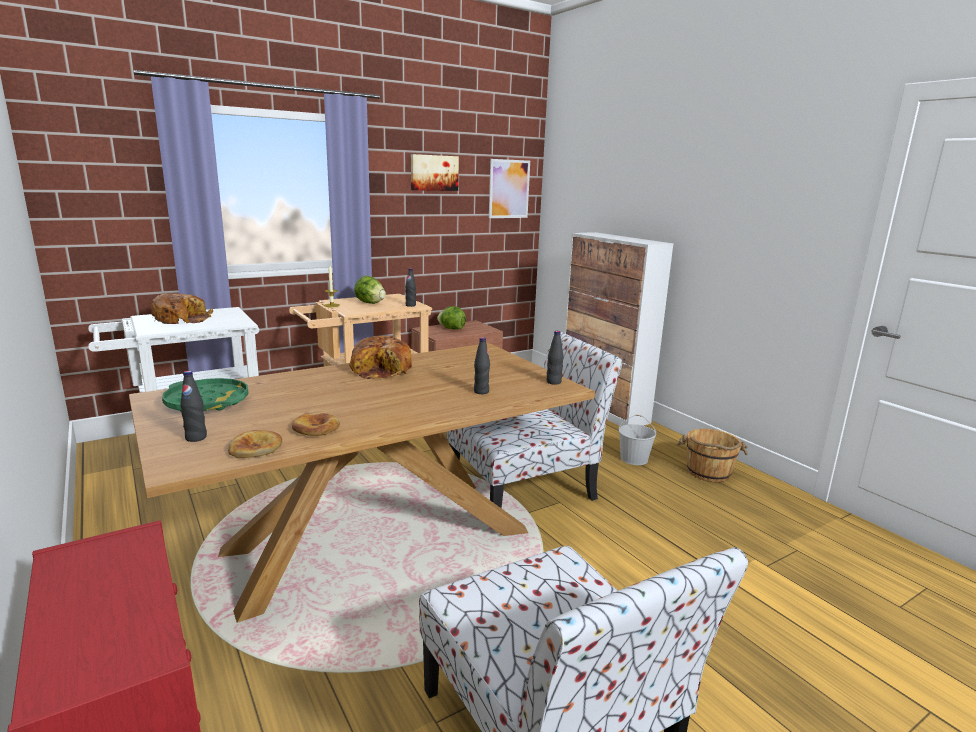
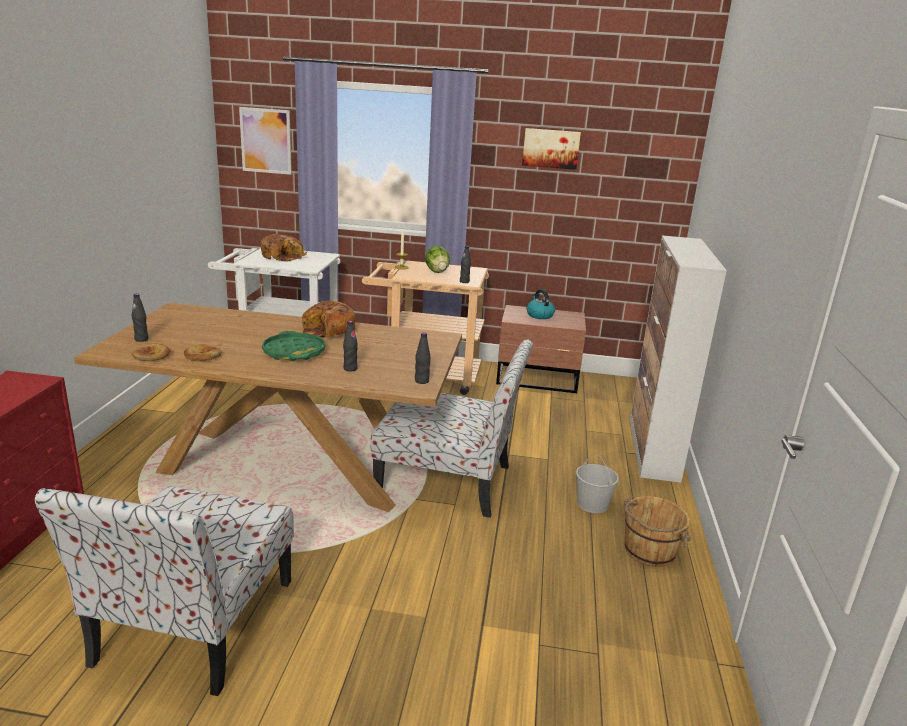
camera: 40 degrees right, 5 degrees up
green tray [162,378,249,412] -> green tray moved to [262,331,325,361]
lettuce [437,306,466,330] -> kettle [527,289,555,319]
picture [489,159,530,218] -> picture moved to [239,107,292,175]

